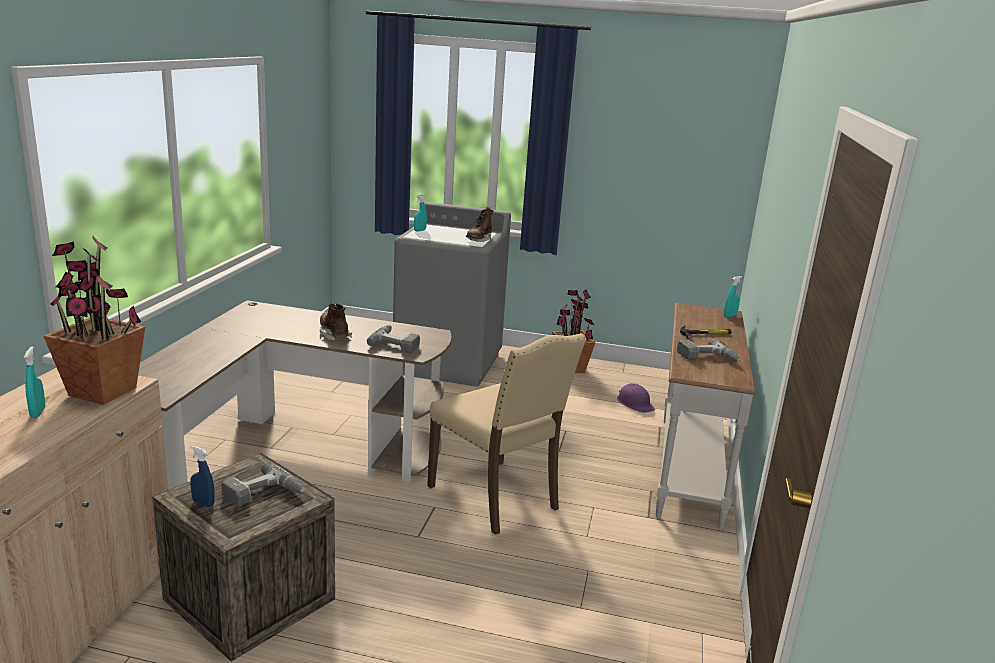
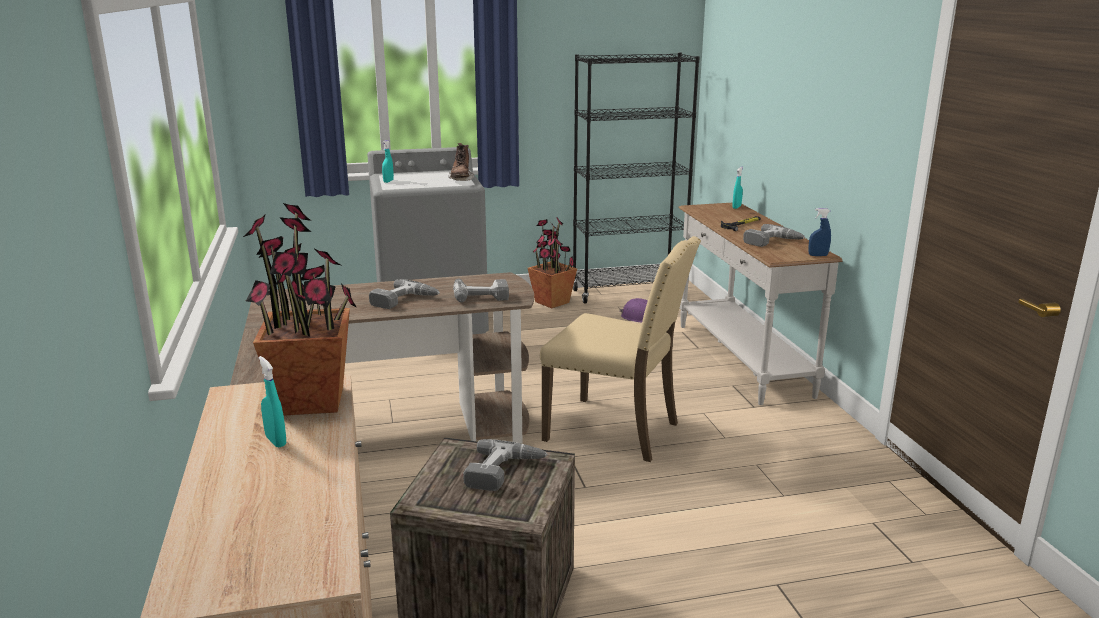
camera: 25 degrees left, 0 degrees up
blue spray bottle [190,446,215,507] -> blue spray bottle moved to [808,208,831,256]
brown boot [320,302,352,341] -> power drill [369,279,440,309]
none -> black bookcase [573,53,700,304]

